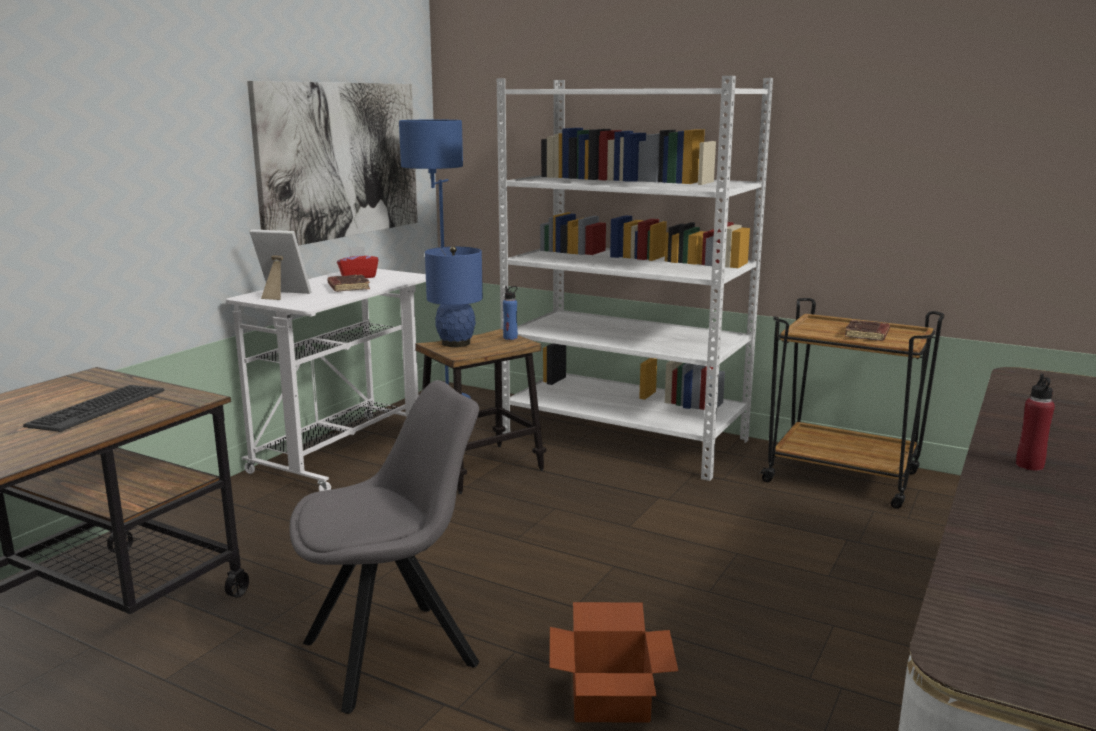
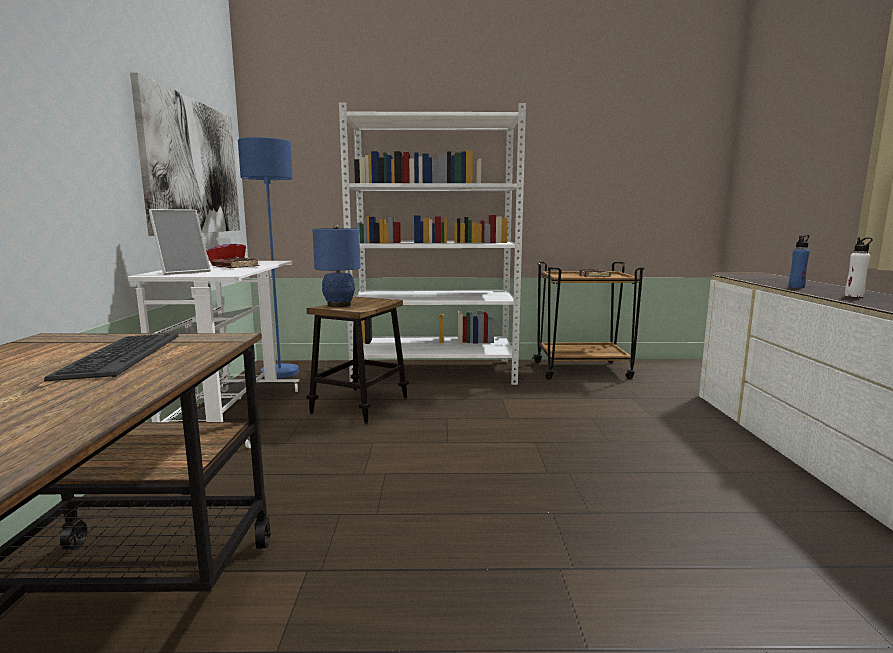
camera: 30 degrees left, 5 degrees down
picture frame [249,229,311,300] -> picture frame turned 150 degrees clockwise [149,209,211,275]
grey chair [290,380,479,714] -> none
blue bottle [503,286,518,340] -> blue bottle moved to [788,235,810,288]
cardboard box [550,602,678,723] -> none
red bottle [1016,374,1055,471] -> white bottle [845,237,873,297]

